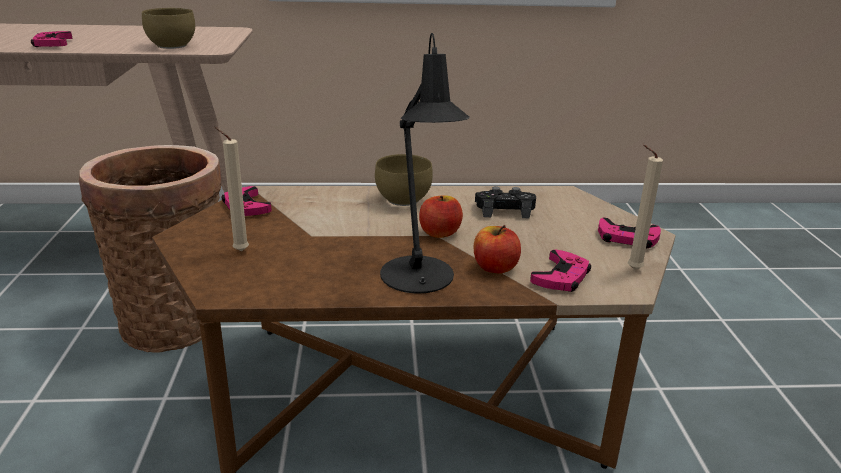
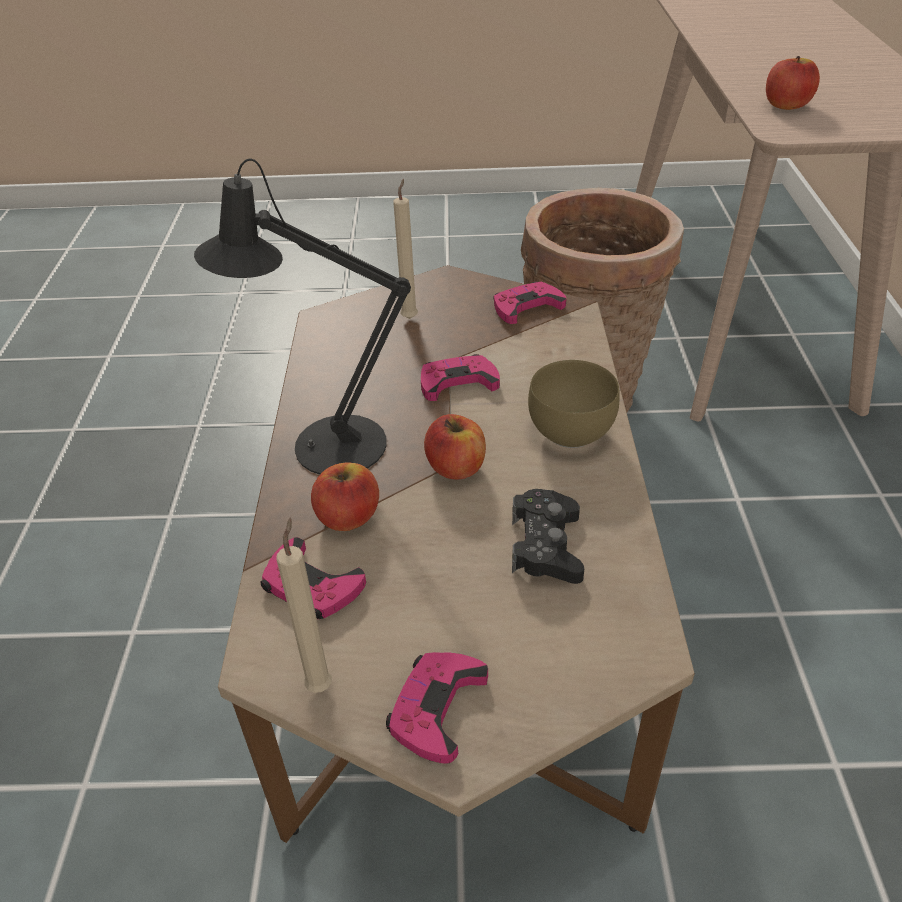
camera: 95 degrees right, 15 degrees up
pink game controller [31,31,73,47] -> pink game controller moved to [421,354,500,401]
brown bowl [142,8,195,49] -> apple [766,56,820,110]

